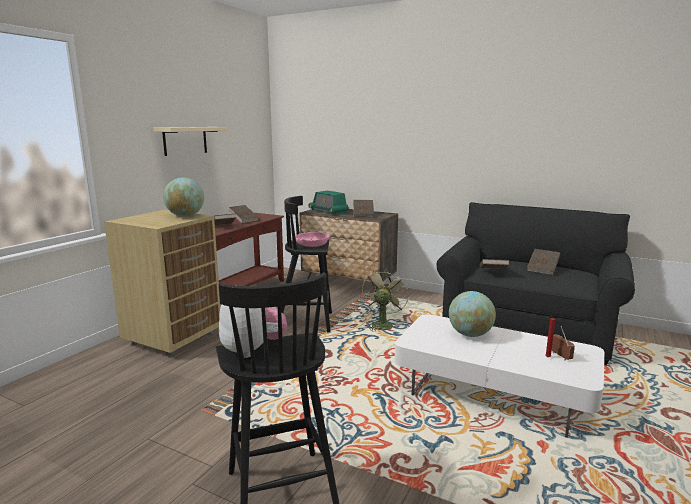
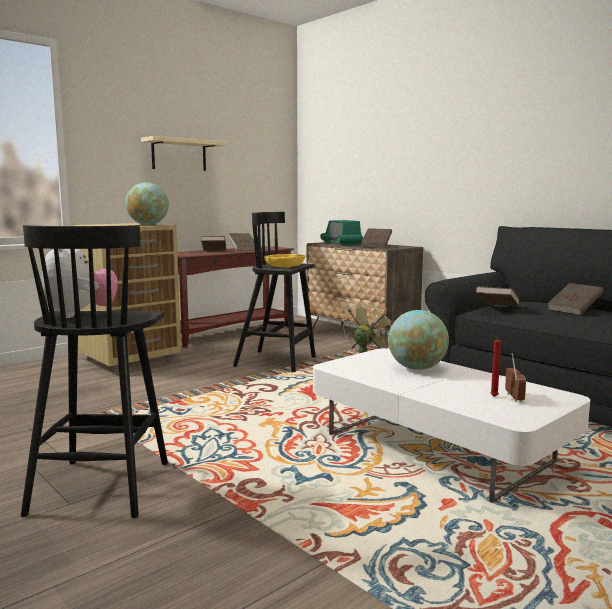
camera: 20 degrees right, 5 degrees down
pink bowl [295,232,330,247] -> yellow bowl [264,254,305,268]

